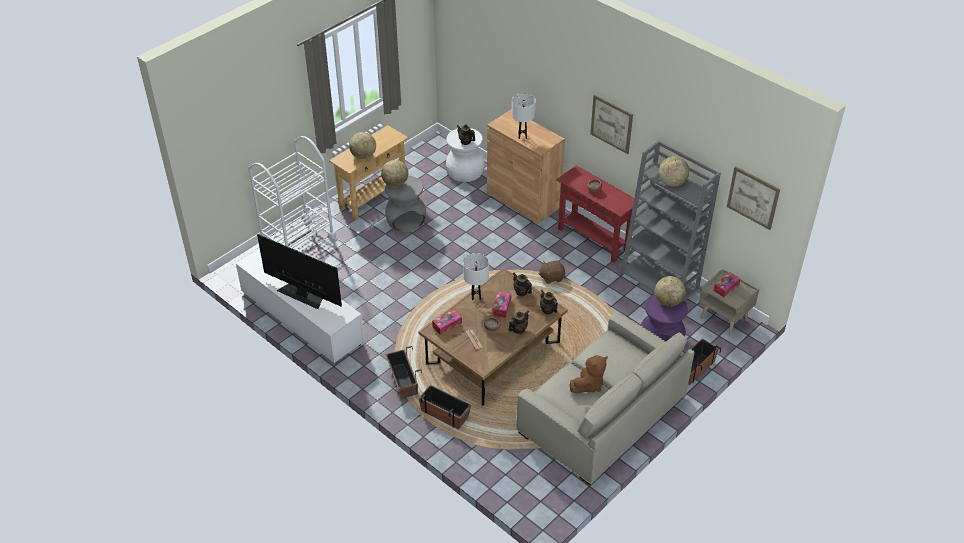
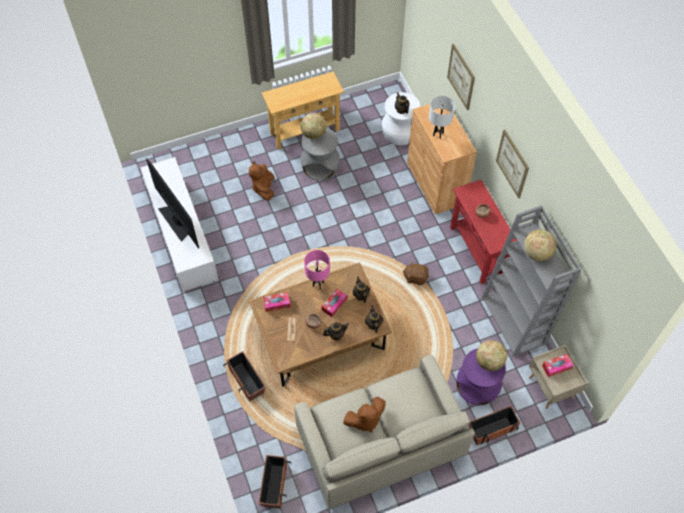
camera: 25 degrees right, 15 degrees up
white cart [248,136,336,249] -> none
globe [349,132,376,159] -> none
planter [385,346,422,398] -> planter moved to [258,455,291,509]
white table lamp [463,253,489,300] -> pink table lamp [304,250,330,289]
picture [727,166,780,230] -> picture moved to [447,44,475,110]
none -> brown plush toy [249,161,275,201]

